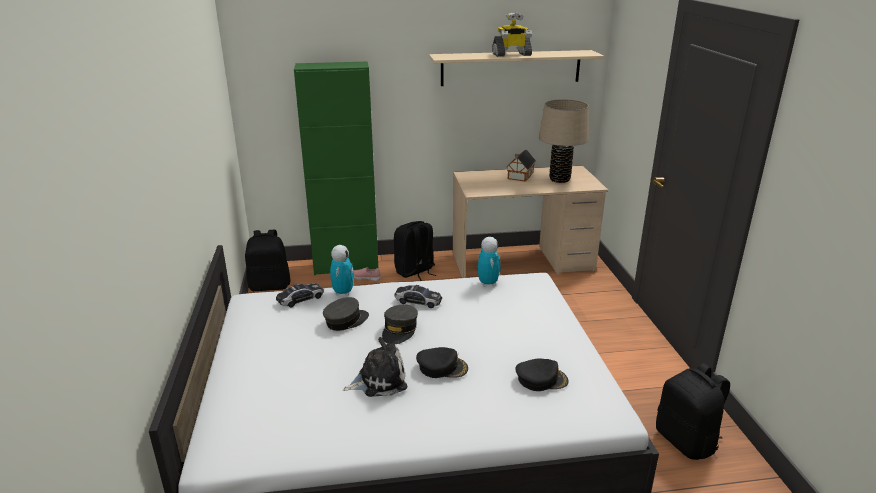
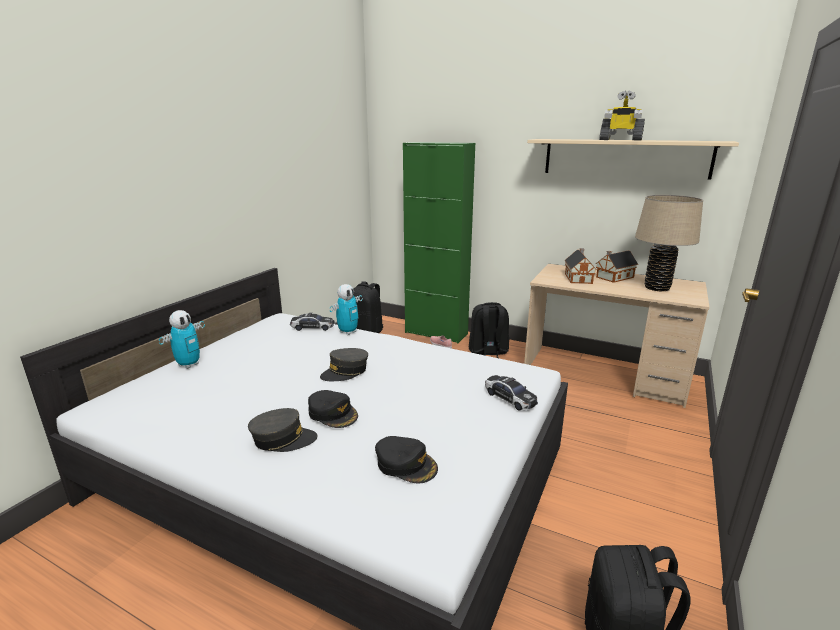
camera: 35 degrees right, 5 degrees down
grey cap [323,297,369,331] -> grey cap moved to [248,408,317,452]
plush toy [342,337,407,397] -> none
toy car [394,285,442,308] -> toy car moved to [485,375,538,410]
toy robot [478,237,501,287] -> toy robot moved to [159,310,205,369]
none -> toy house [565,248,597,284]

